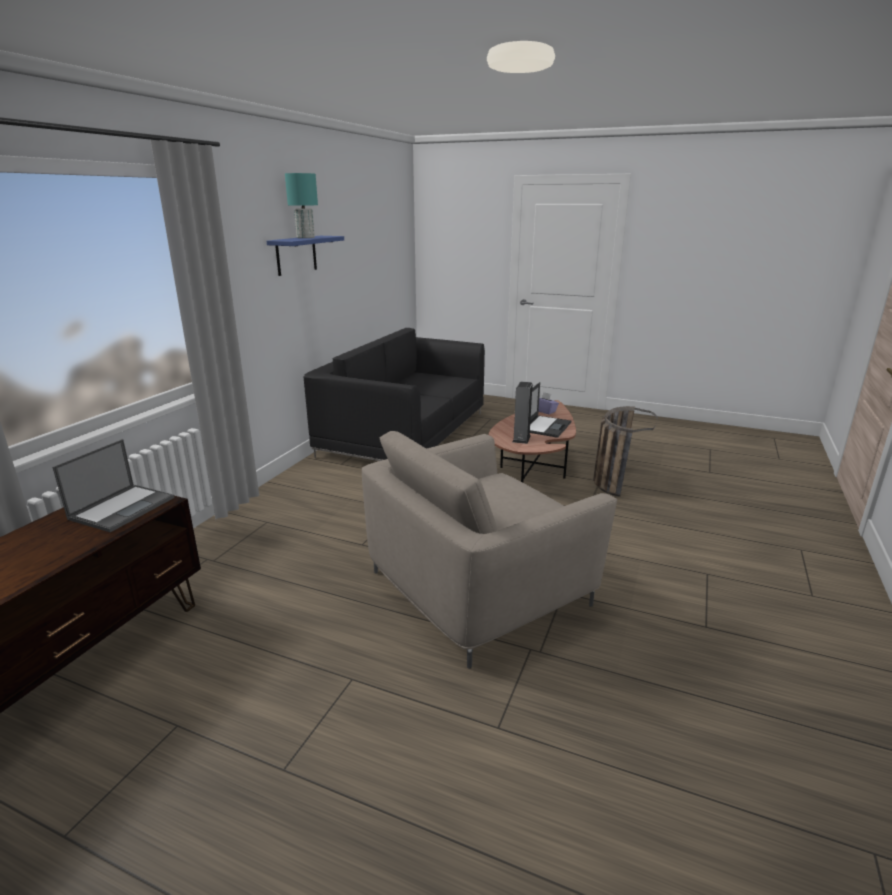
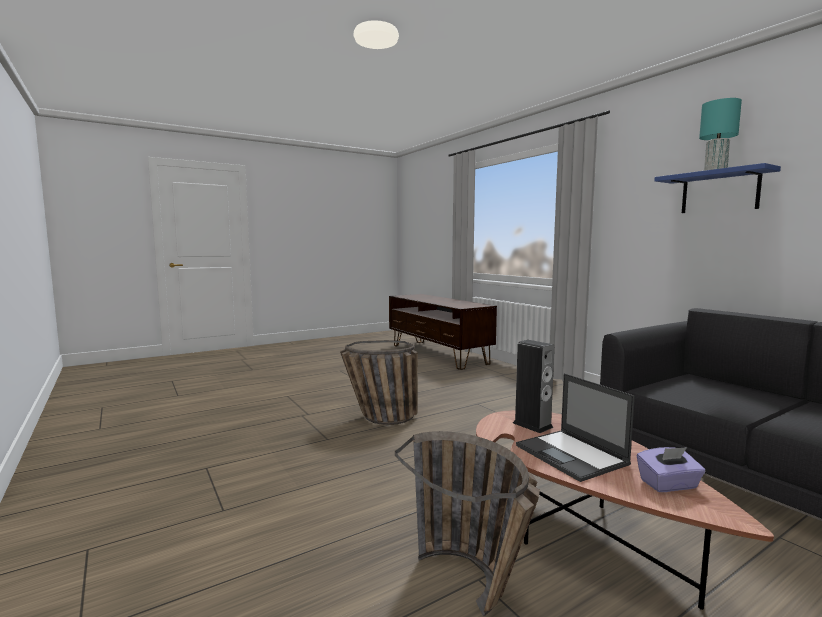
camera: 125 degrees right, 15 degrees down
laptop [53,439,174,532] -> none
beige armchair [362,431,617,669] -> basket [340,340,418,425]

